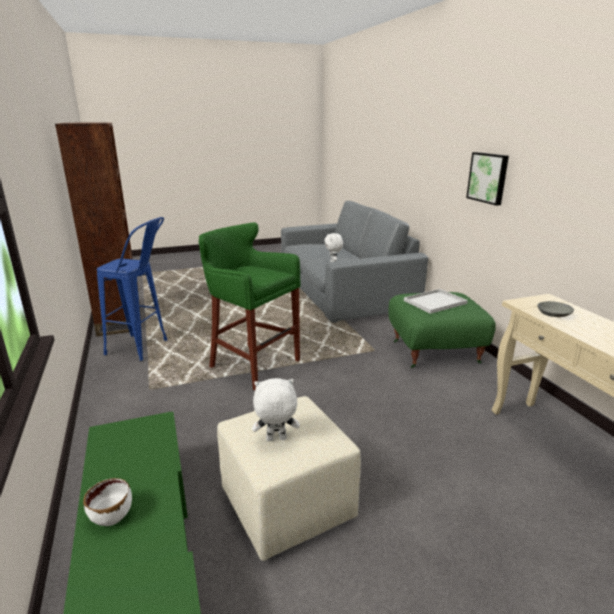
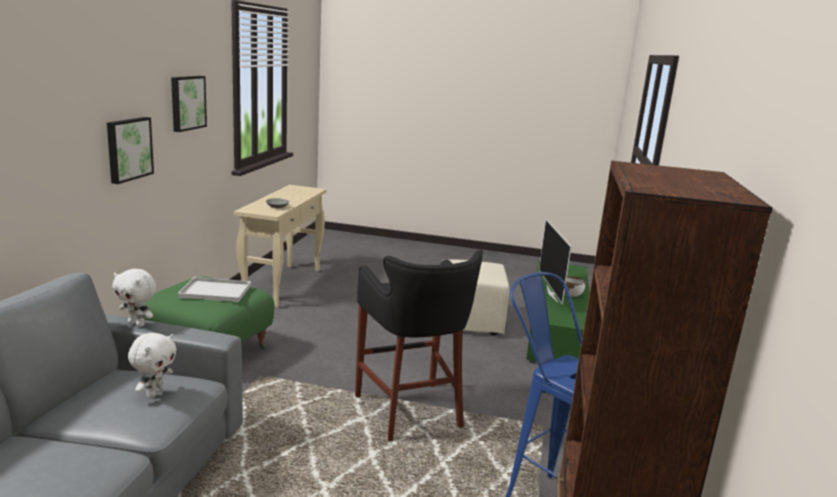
camera: 150 degrees left, 5 degrees down
green stool [199,222,301,390] -> black stool [355,250,483,441]
white plush toy [252,378,300,441] -> white plush toy moved to [112,269,156,327]
none -> picture [171,76,207,132]
none -> television [539,219,572,304]

